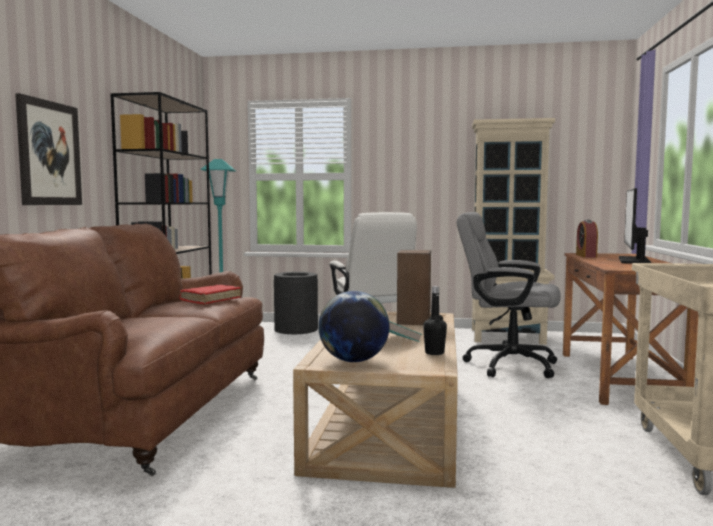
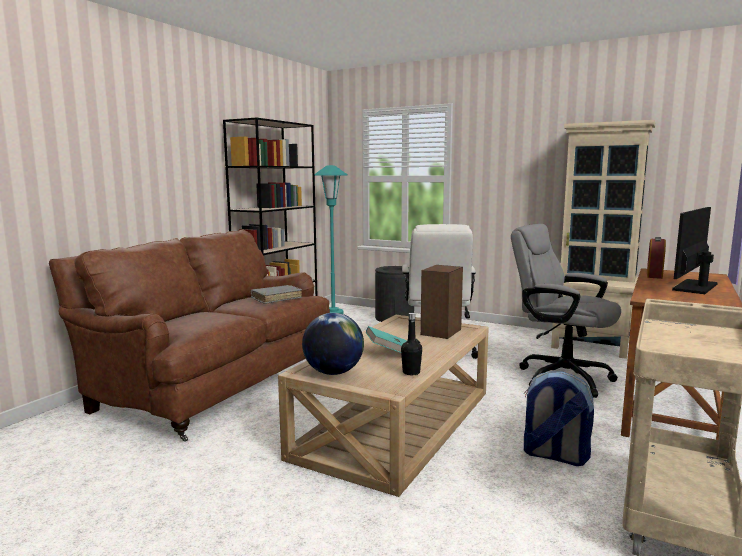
camera: 20 degrees right, 5 degrees up
picture [15,93,82,205] -> none
red book [179,285,241,305] -> grey book [251,285,302,304]
none -> backpack [524,371,594,466]

